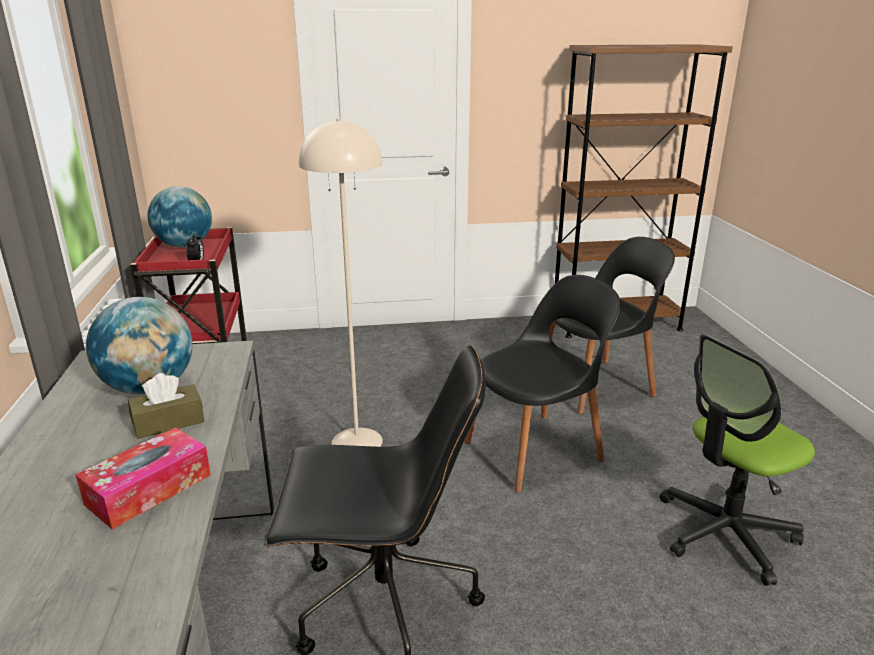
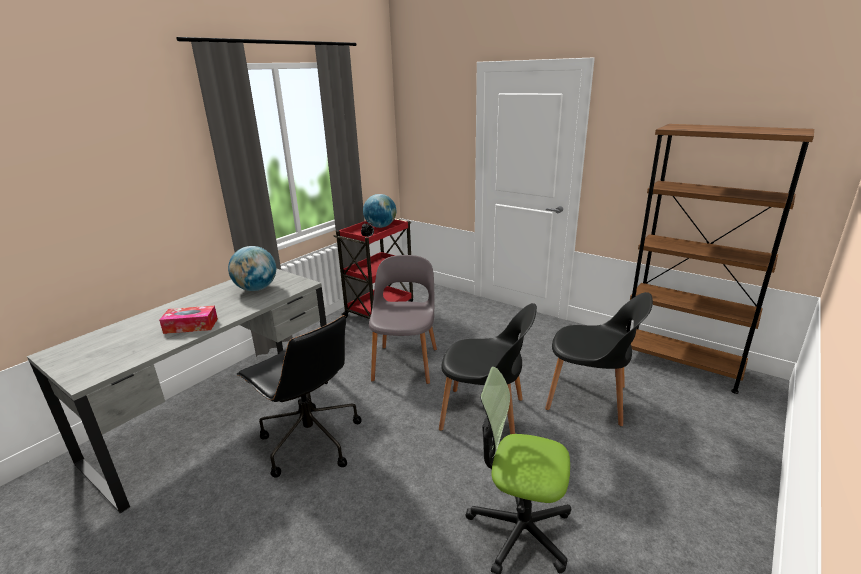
camera: 45 degrees right, 0 degrees up
brown tissue box [128,373,204,439] -> none
beige floor lamp [299,119,383,447] -> grey chair [369,255,437,384]

